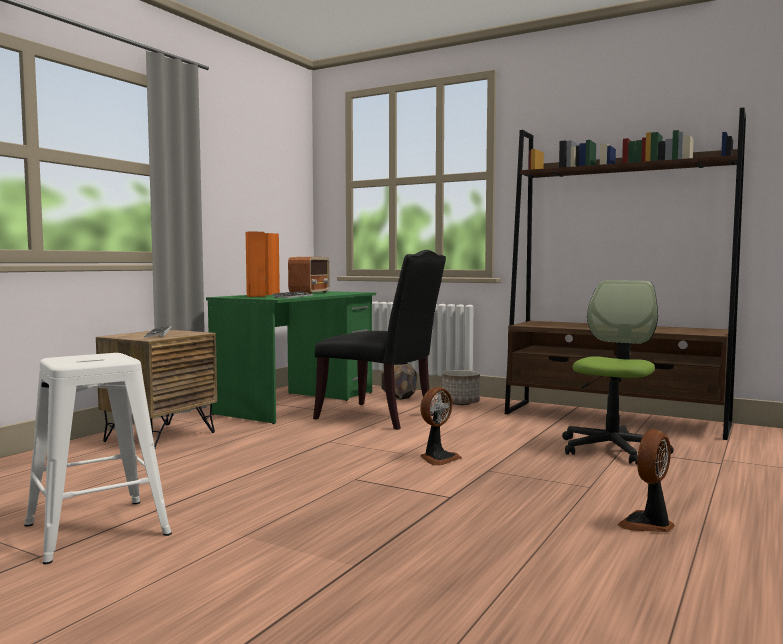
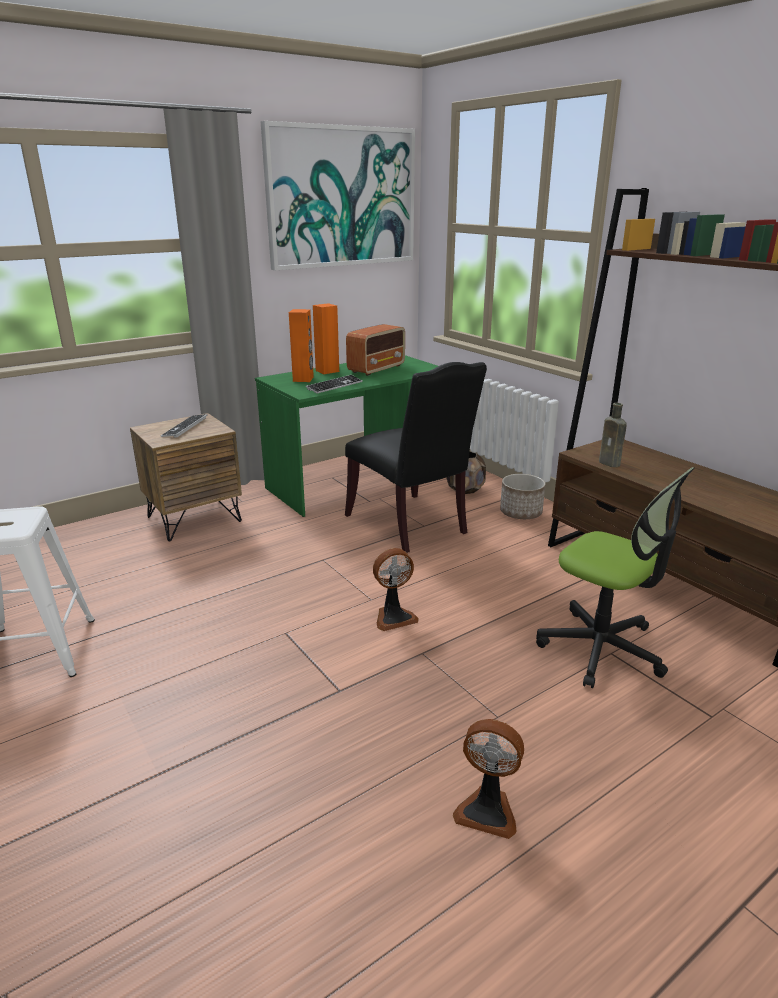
camera: 25 degrees right, 20 degrees up
office chair [562,280,674,464] -> office chair turned 75 degrees clockwise [536,467,694,688]
fan [617,429,675,532] -> fan turned 135 degrees counterclockwise [453,719,524,839]
none -> picture [260,121,415,270]
none -> brown bottle [599,403,627,467]

